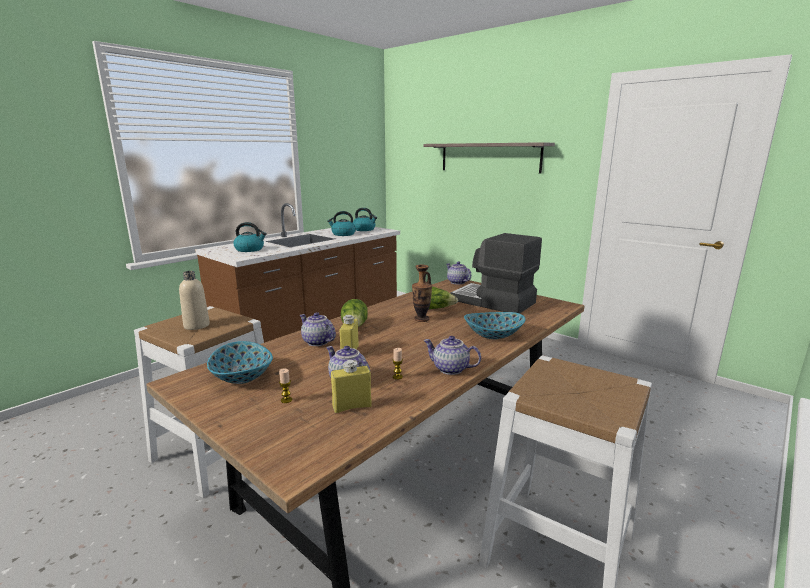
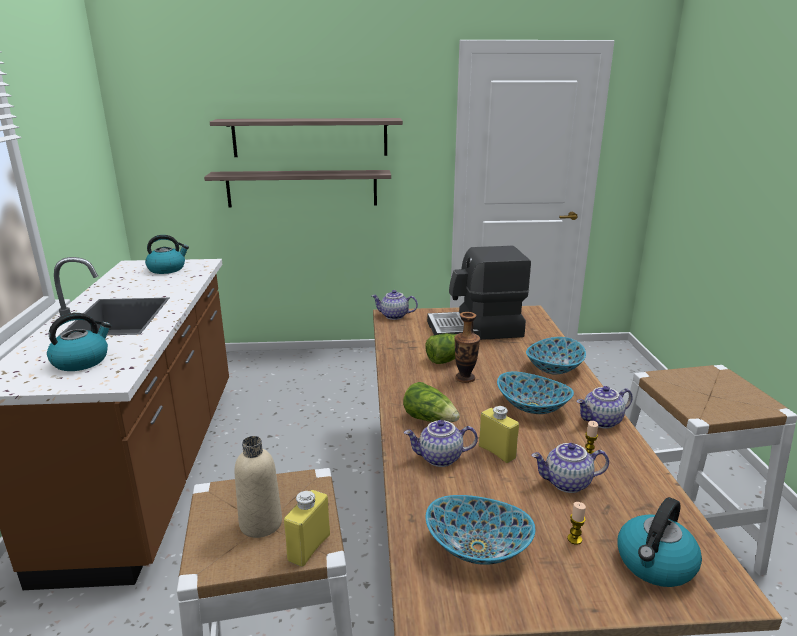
camera: 45 degrees left, 5 degrees up
kettle [327,211,356,236] -> kettle moved to [618,497,702,587]
yellow bottle [331,360,372,413] -> yellow bottle moved to [284,490,330,567]
none -> shelf [204,170,391,208]
none -> bowl [497,372,574,414]

